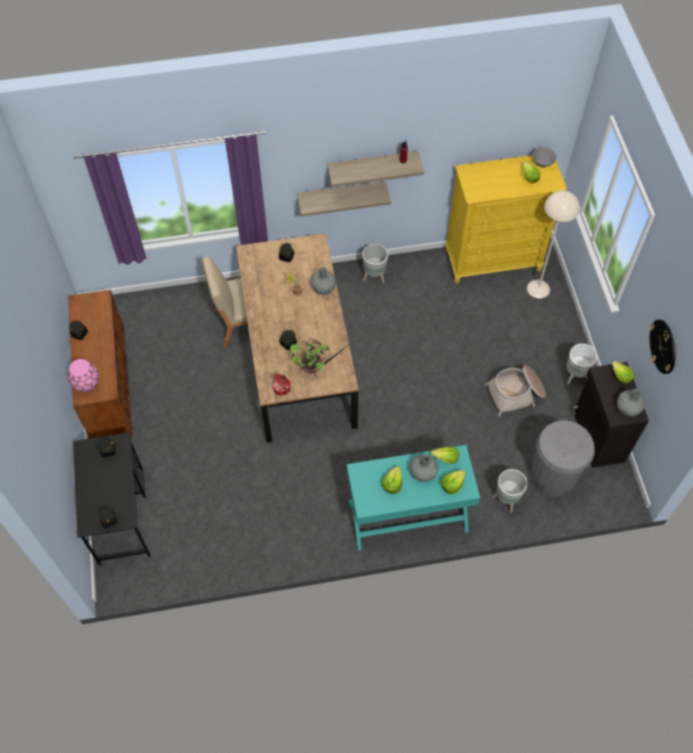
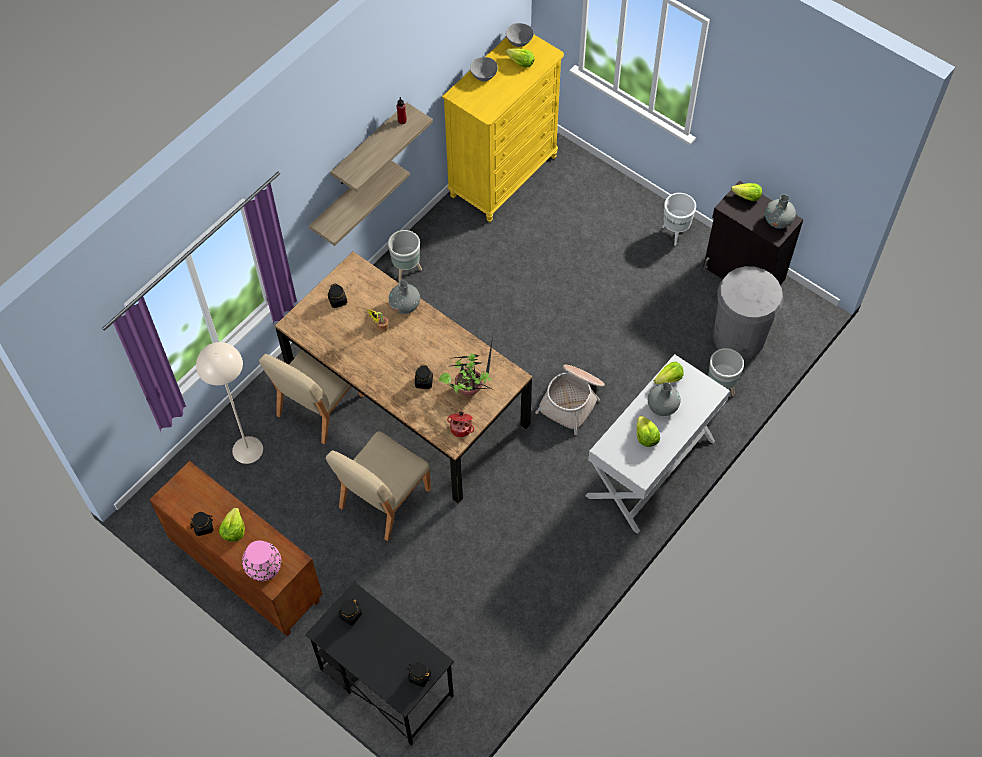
camera: 40 degrees left, 0 degrees up
turquoise console table [347,445,480,551] -> white console table [585,354,730,534]
lettuce [441,470,466,494] -> lettuce moved to [219,508,245,542]
basket [485,365,546,416] -> basket moved to [535,365,605,435]
beige floor lamp [527,190,580,298] -> beige floor lamp moved to [196,342,263,464]
wall clock [650,320,676,374] -> none
none -> beige chair [326,431,431,541]
none -> grey bowl [470,57,498,82]

